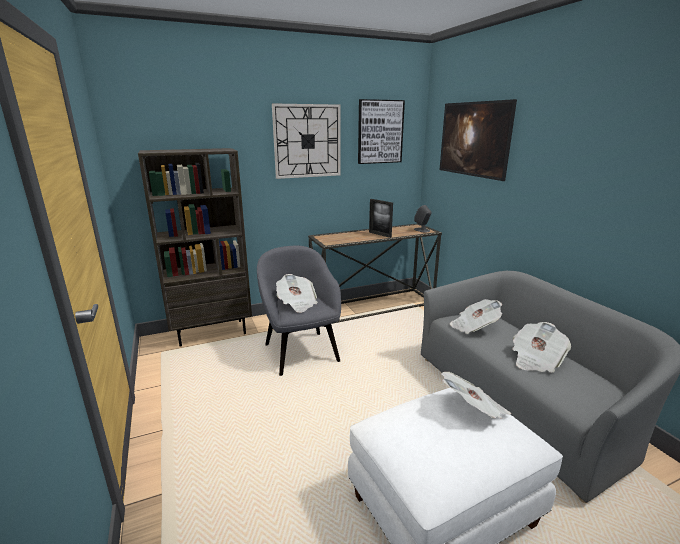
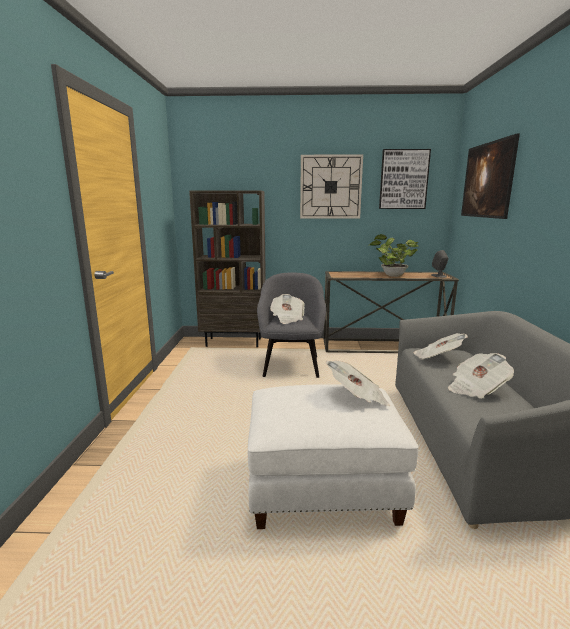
camera: 25 degrees right, 5 degrees down
picture frame [369,199,393,238] -> potted plant [368,234,419,277]

